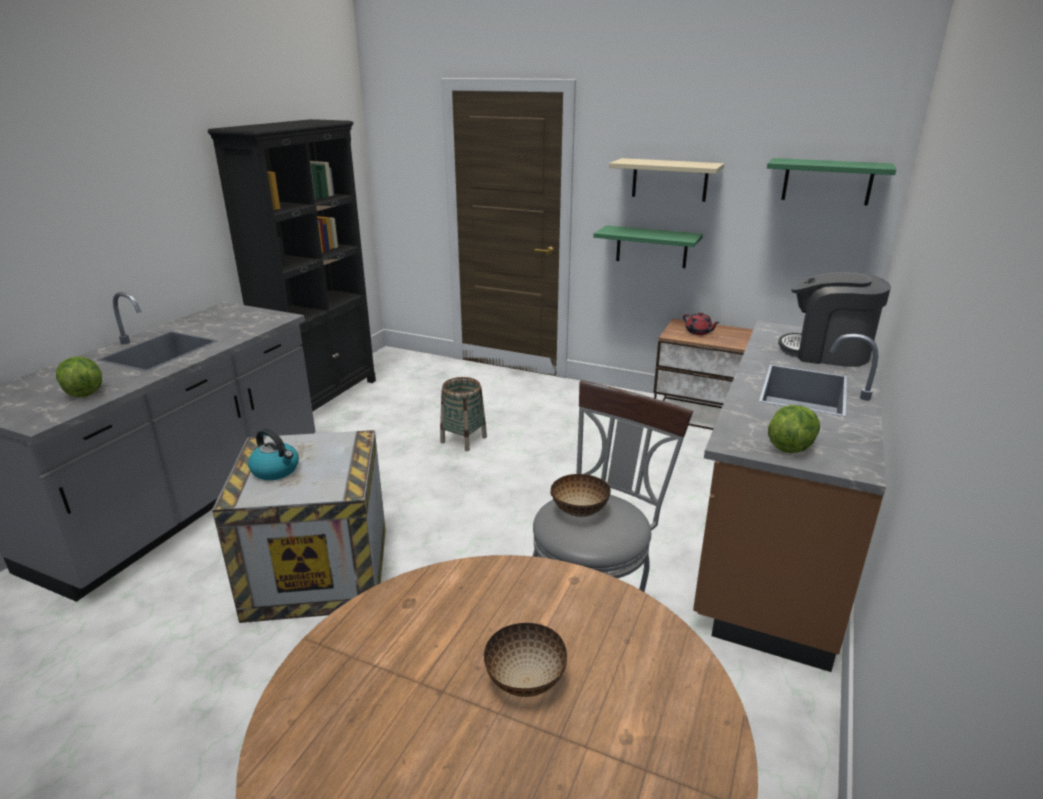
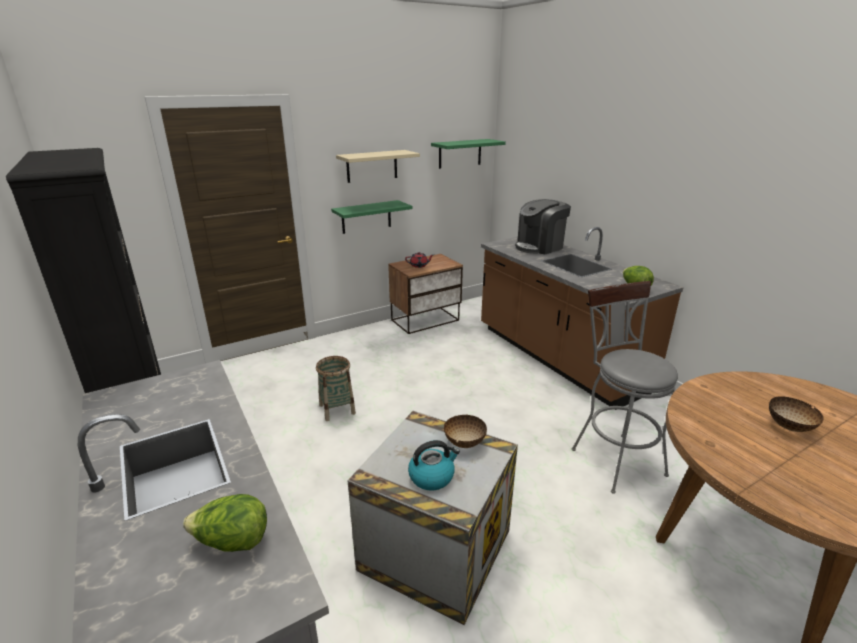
camera: 55 degrees left, 0 degrees up
bowl [550,474,611,517] -> bowl moved to [444,415,487,448]

